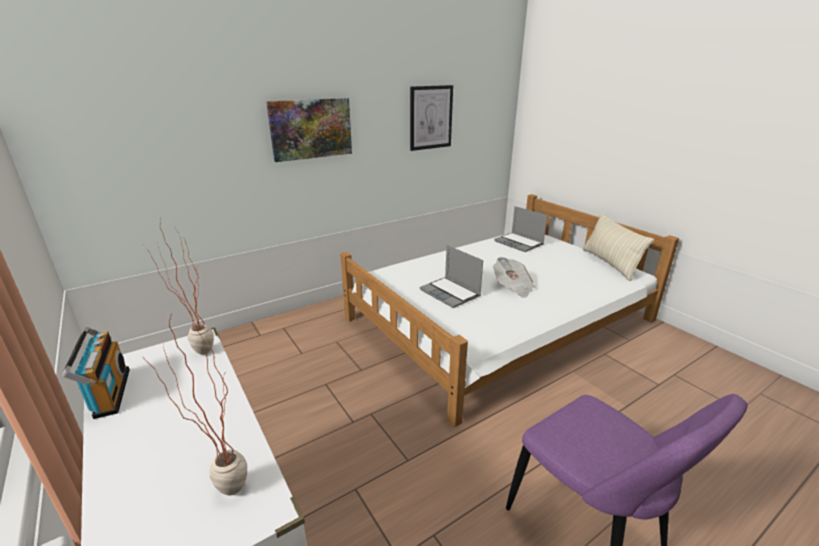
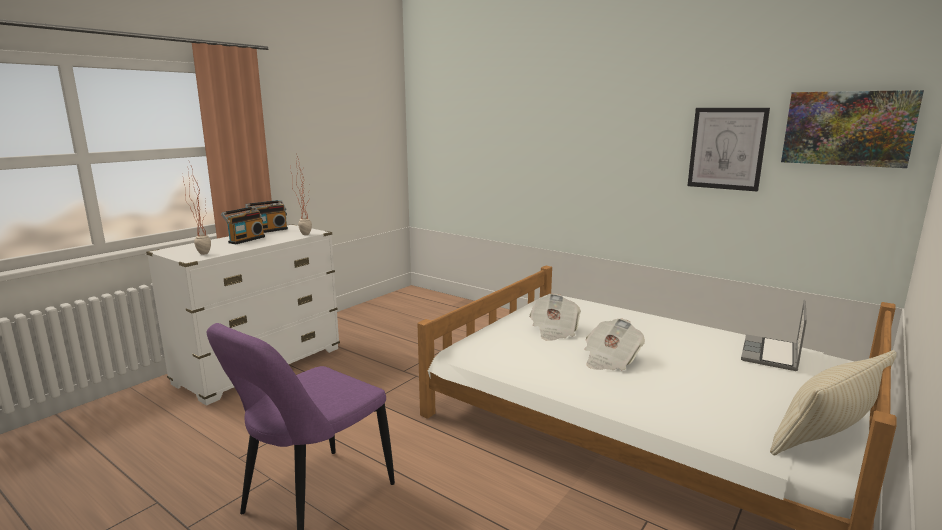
camera: 70 degrees right, 10 degrees down
picture [266,98,352,162] -> picture moved to [781,90,924,168]
laptop [419,245,483,308] -> newspaper [529,294,581,341]
none -> radio [221,206,265,244]

